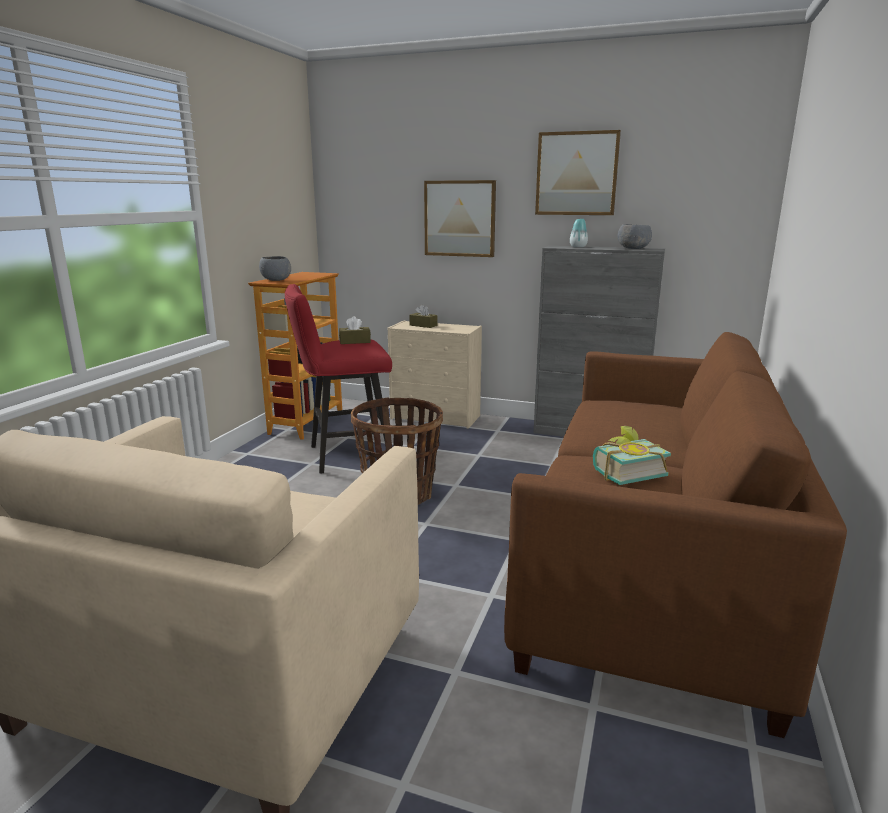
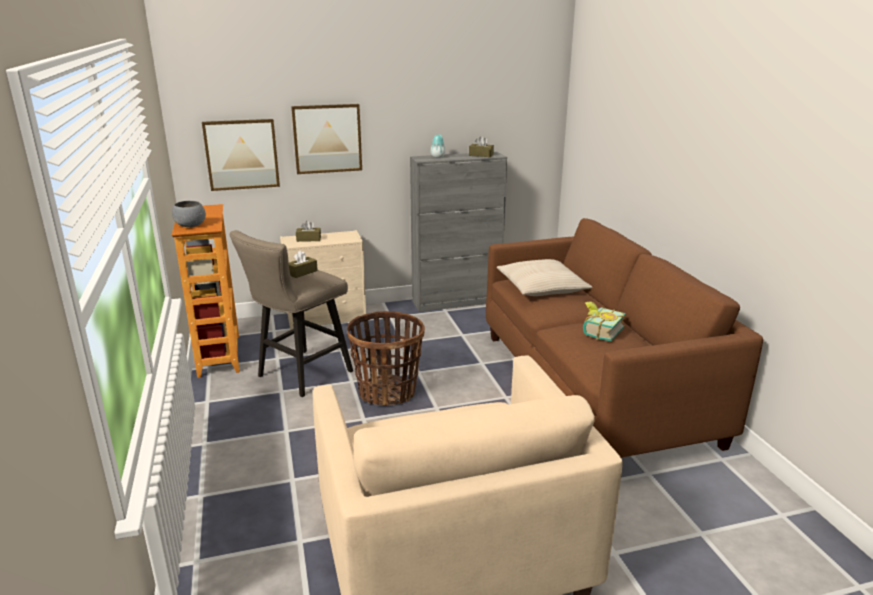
camera: 35 degrees left, 5 degrees up
red stool [285,284,392,474] -> beige stool [230,230,353,397]
picture [535,130,621,215] -> picture moved to [202,119,280,191]
grey bowl [617,224,652,249] -> brown tissue box [469,136,494,157]
none -> beige pillow [497,259,592,296]

